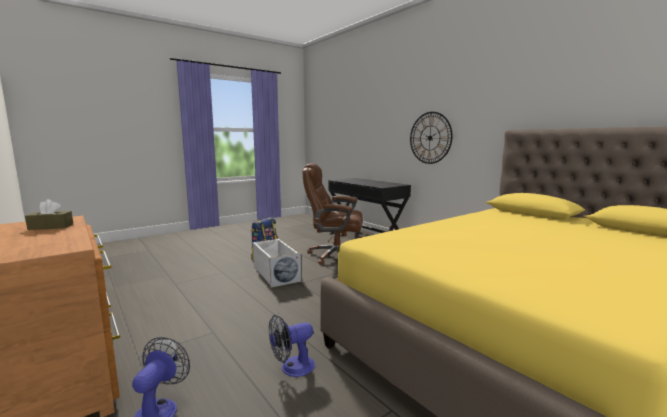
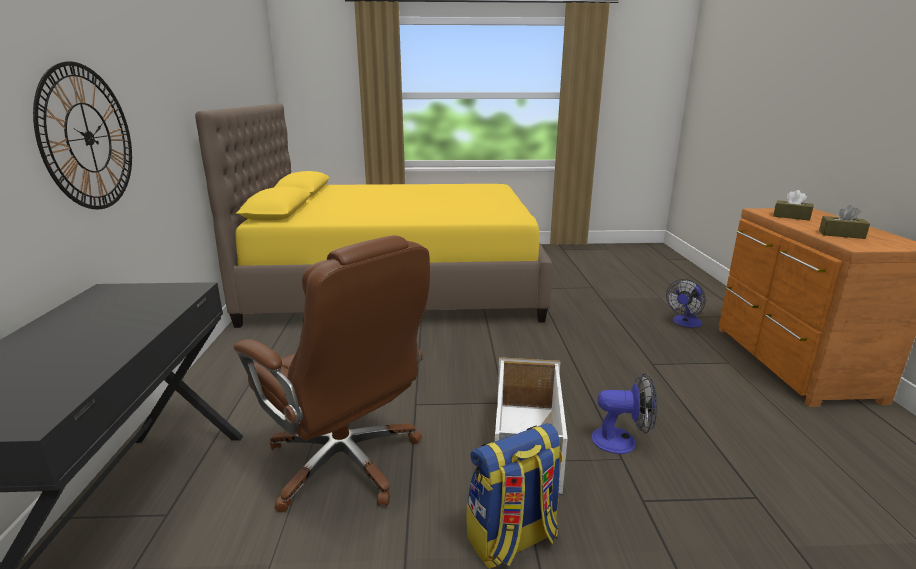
camera: 145 degrees left, 10 degrees up
fan [269,315,315,377] -> fan moved to [591,373,657,454]
none -> brown tissue box [773,190,814,221]

